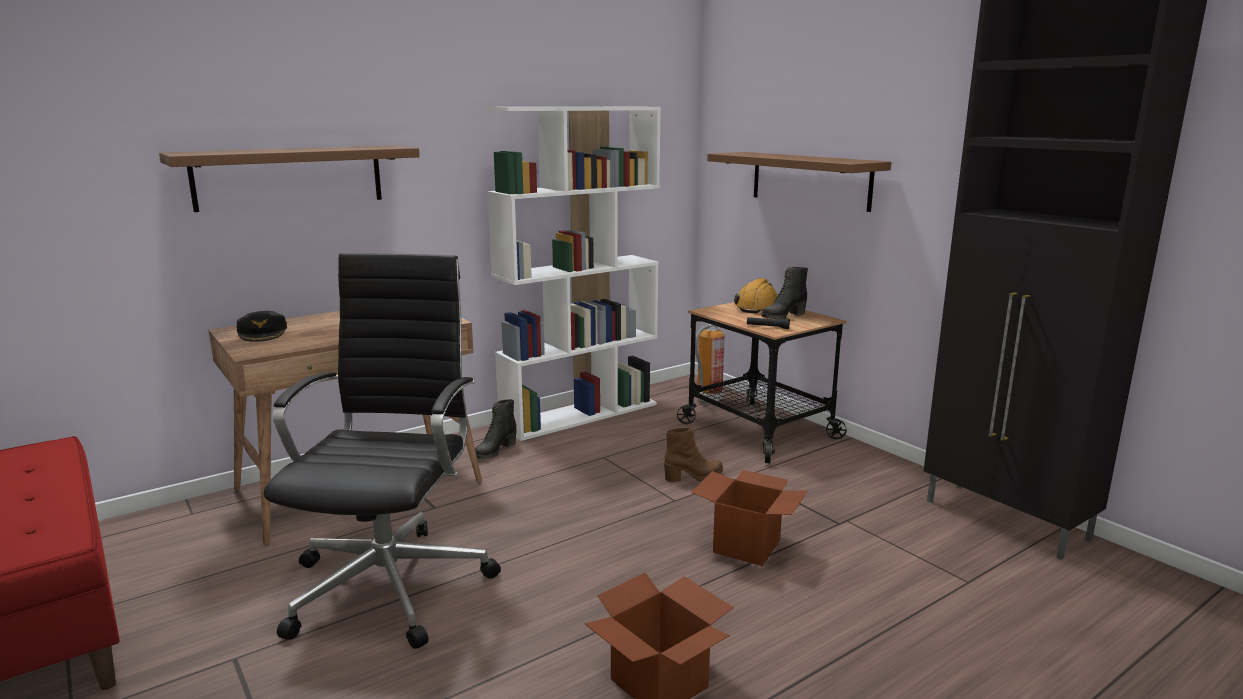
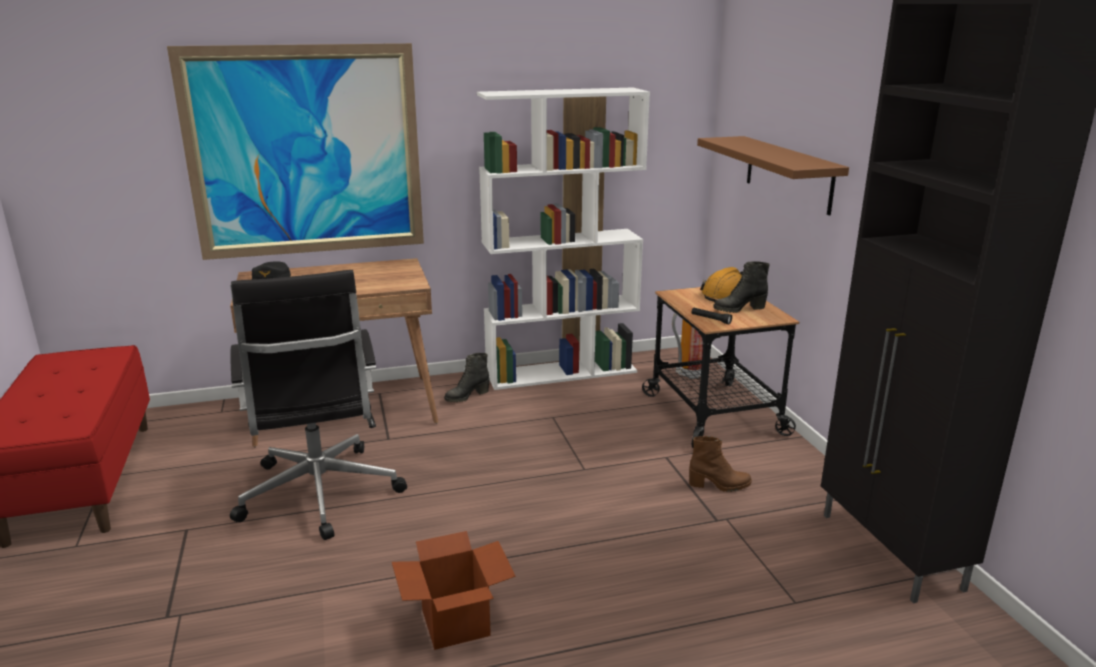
camera: 20 degrees right, 5 degrees up
brown shelf [159,146,420,212] -> picture [167,43,424,260]
black office chair [264,253,501,649] -> black office chair turned 135 degrees clockwise [230,270,407,540]
brown boot [664,427,723,482] -> brown boot moved to [689,436,752,492]
cardboard box [691,470,808,566] -> none

